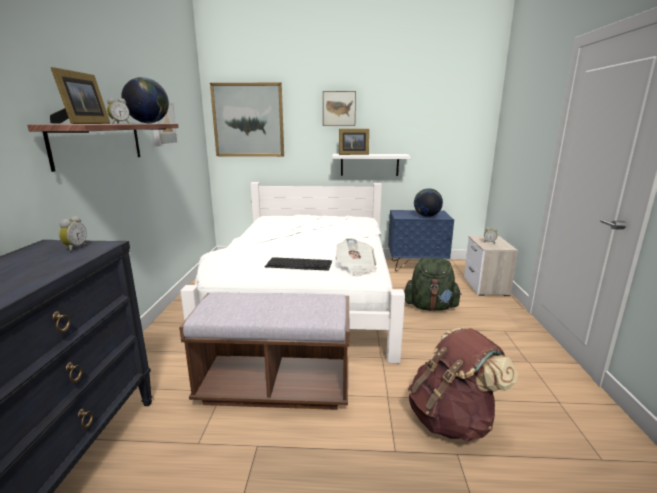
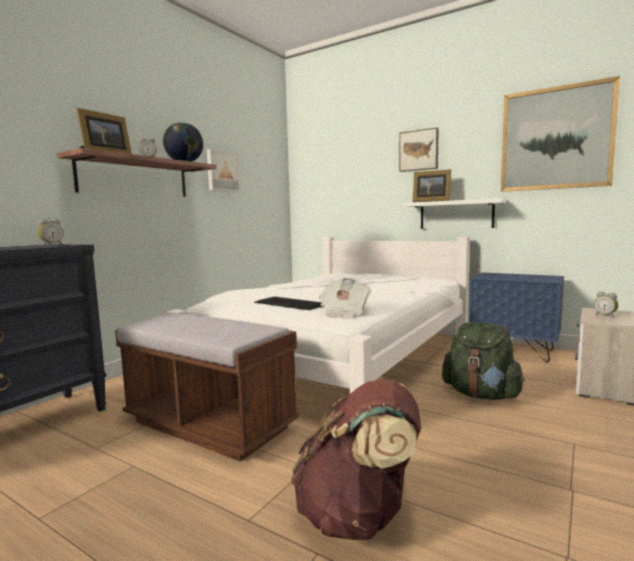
camera: 30 degrees right, 10 degrees down
picture [210,82,284,157] -> picture moved to [501,76,620,192]
globe [414,188,443,217] -> none

